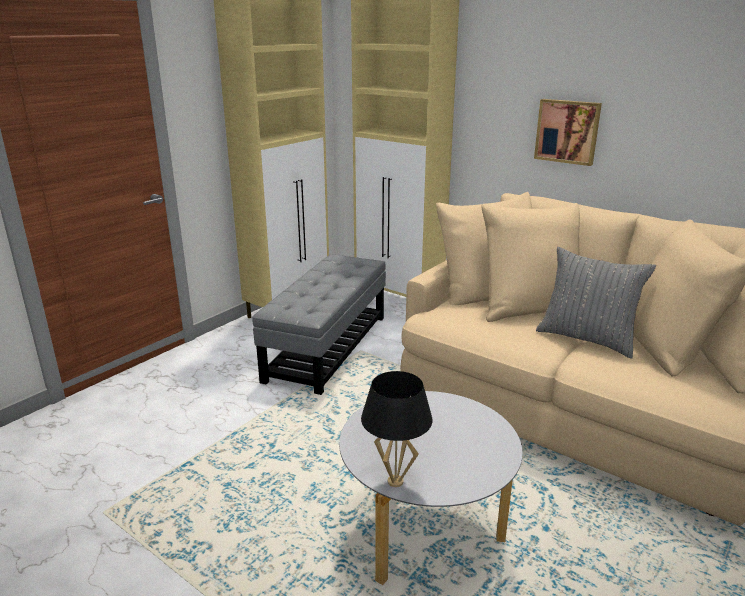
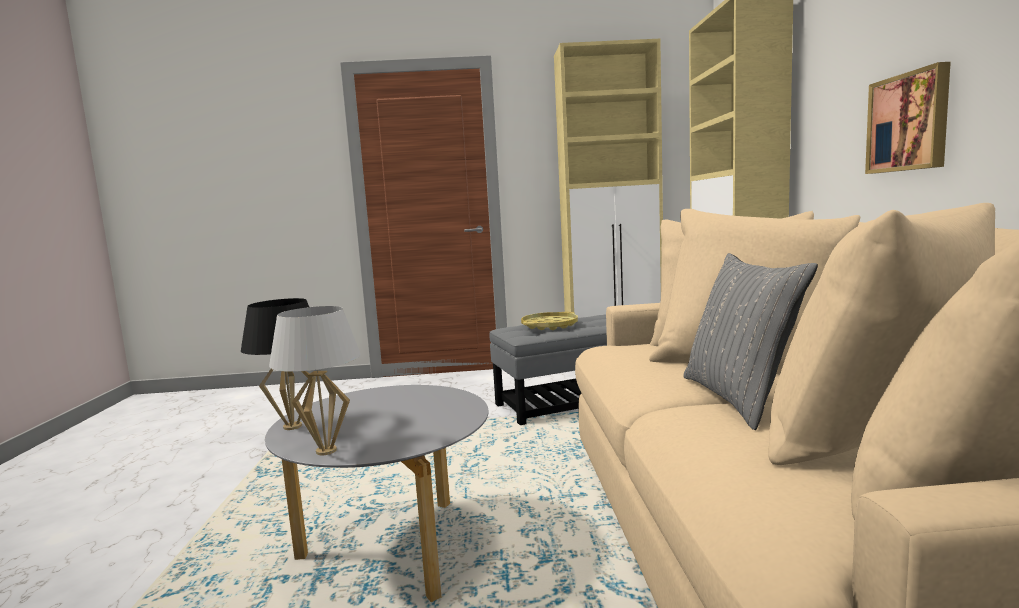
camera: 50 degrees right, 15 degrees down
none -> white table lamp [269,306,361,455]
none -> yellow tray [521,312,578,330]

